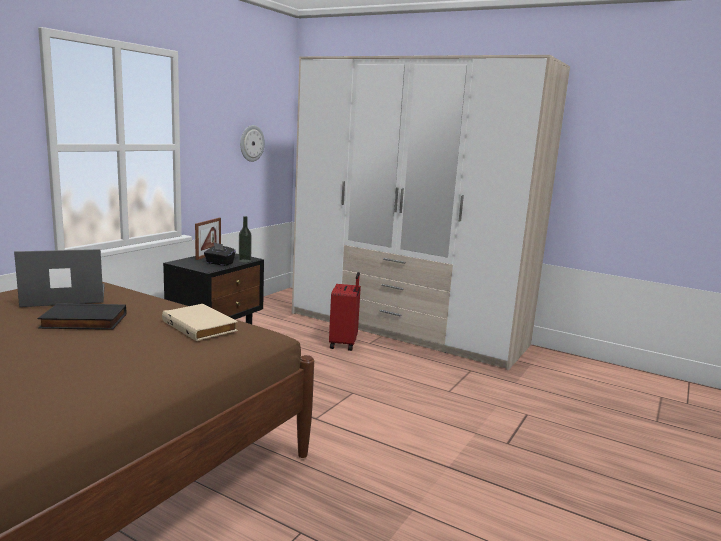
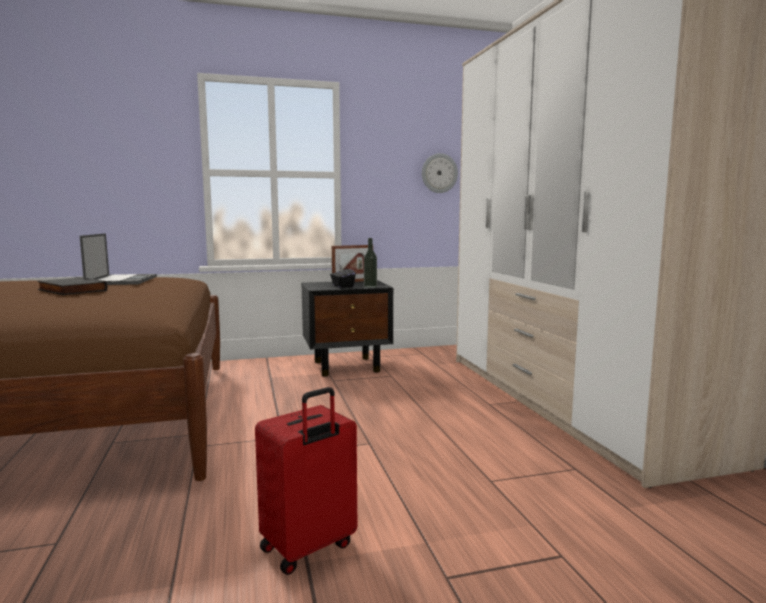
camera: 45 degrees right, 5 degrees down
laptop [14,249,105,307] -> laptop turned 60 degrees clockwise [80,233,157,285]
beige book [162,304,238,341] -> none
red suitcase [329,272,361,351] -> red suitcase moved to [255,387,357,575]

